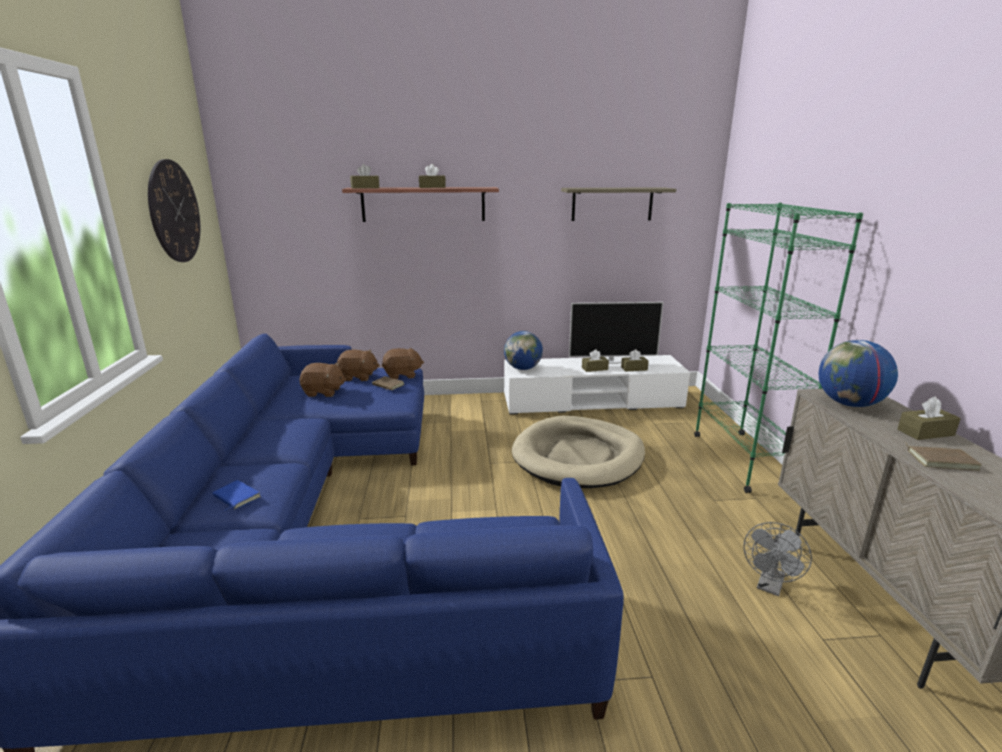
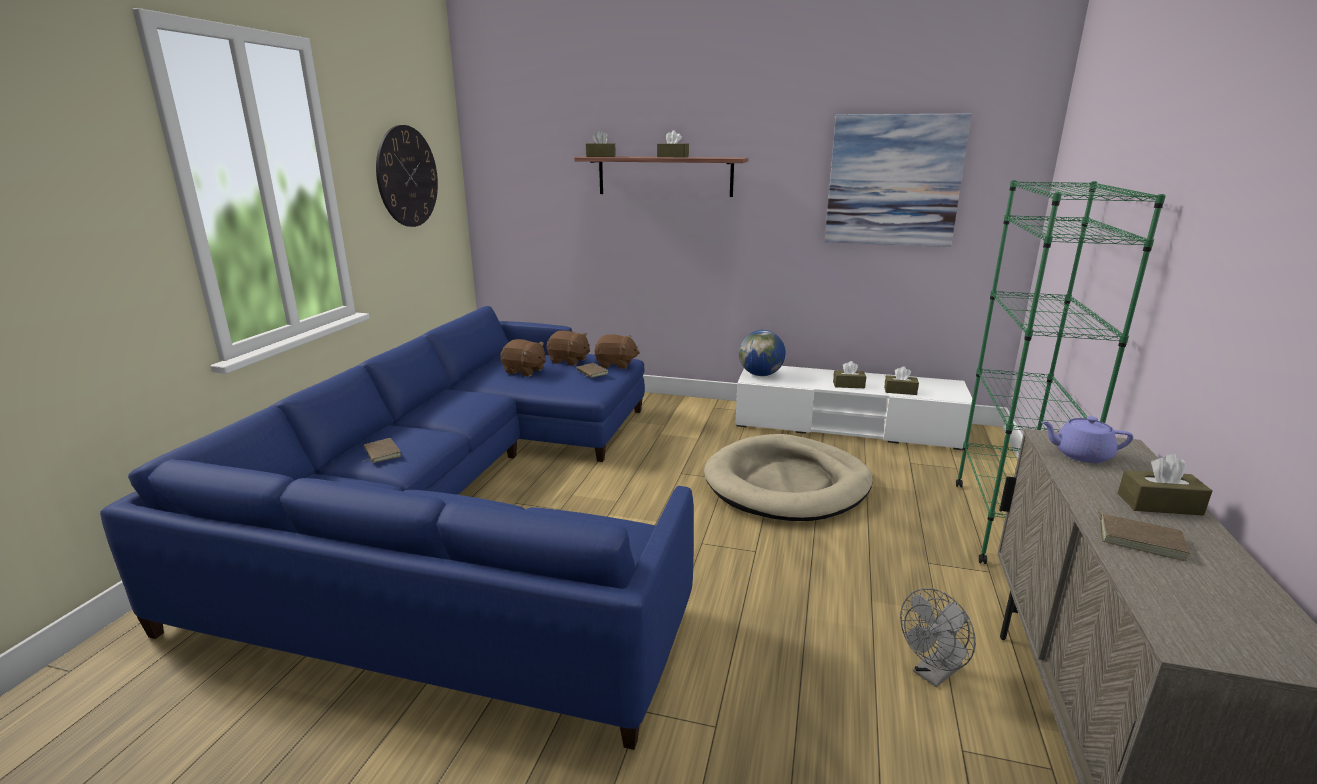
camera: 20 degrees right, 0 degrees up
blue book [213,480,260,511] -> brown book [362,438,401,463]
shelf [561,187,676,221] -> picture [825,114,972,247]
television [569,302,663,364] -> none
globe [819,340,898,407] -> purple teapot [1041,416,1133,463]

